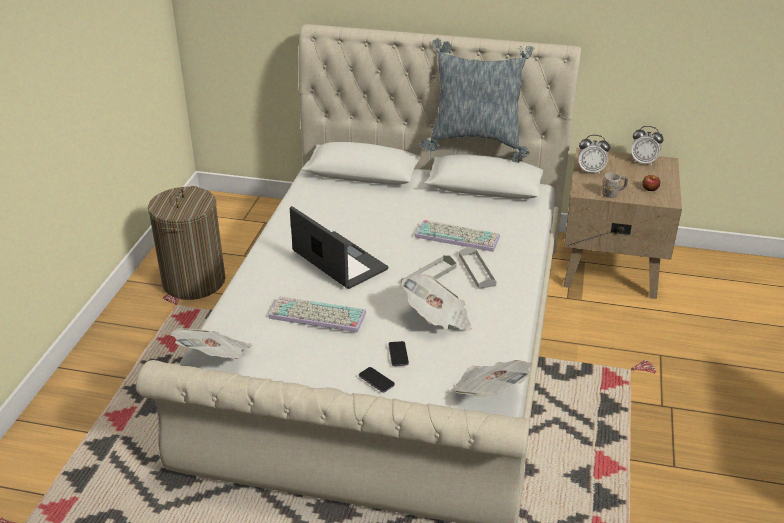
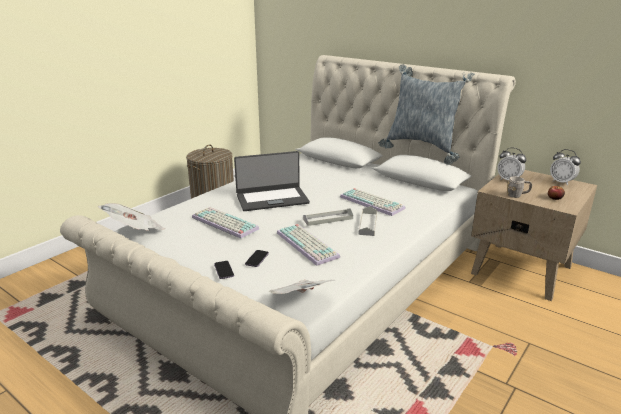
camera: 25 degrees right, 10 degrees down
laptop [290,206,388,289] -> laptop turned 90 degrees clockwise [234,151,310,211]
newspaper [402,274,472,331] -> keyboard [277,224,340,266]

